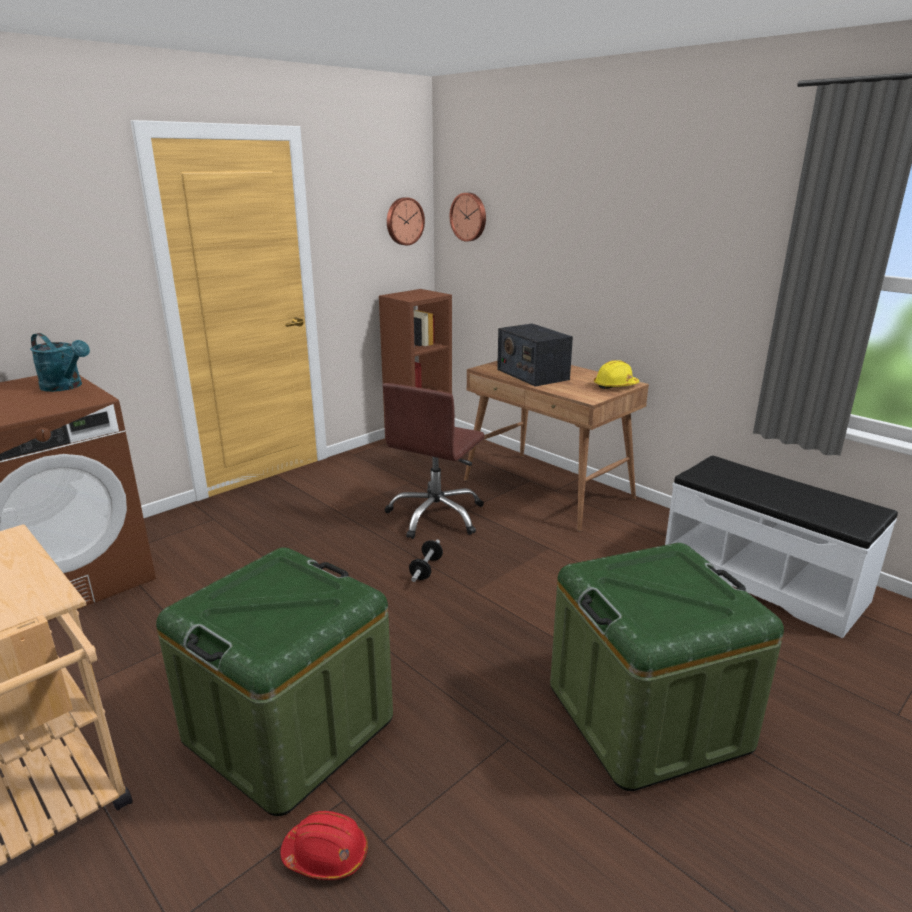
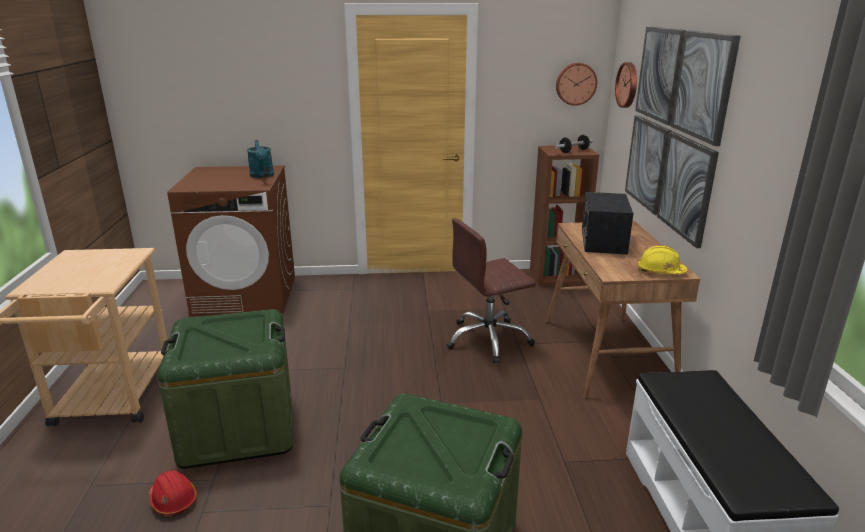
camera: 40 degrees right, 0 degrees up
dumbbell [409,540,443,582] -> dumbbell moved to [555,135,593,153]
none -> picture [625,26,741,248]

